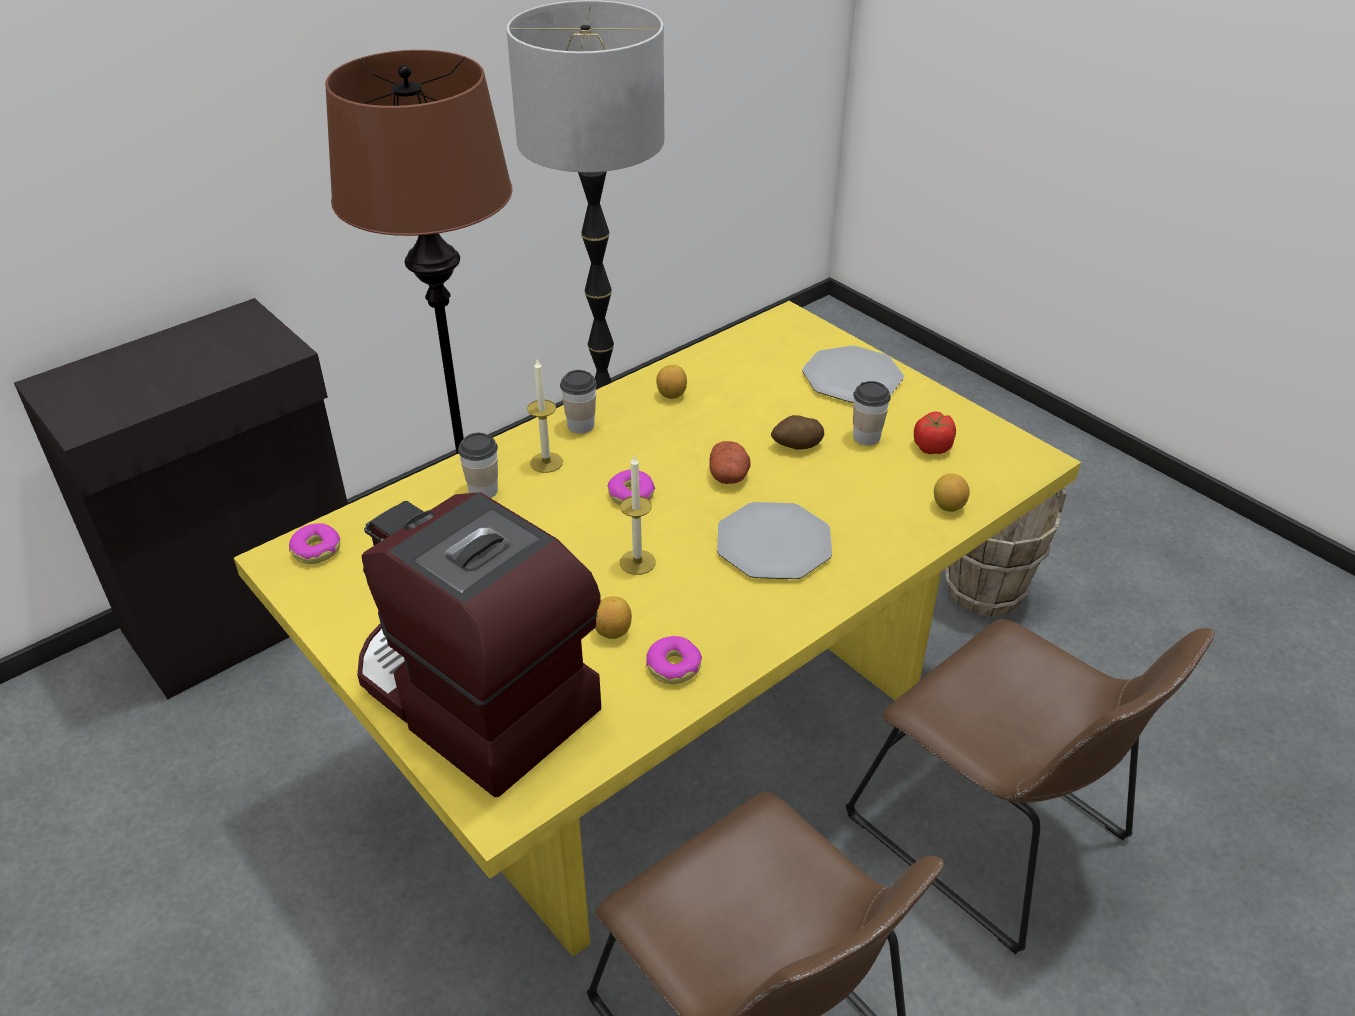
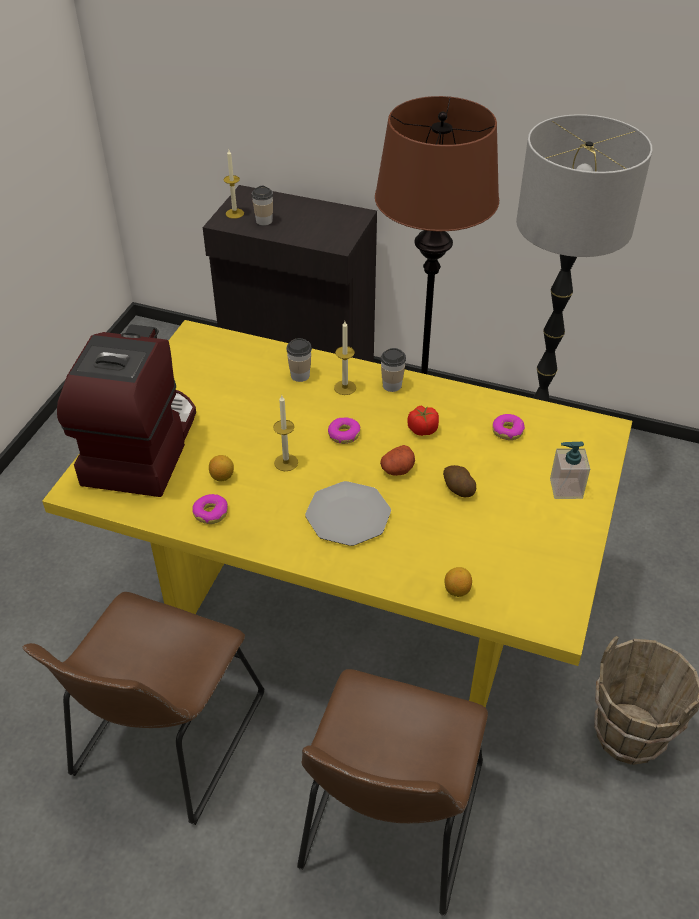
camera: 60 degrees right, 5 degrees up
donut [289,523,340,564] -> donut moved to [492,414,525,440]
lemon [656,365,687,399] -> none
plate [802,346,904,403] -> soap dispenser [550,442,590,499]
cup [853,381,891,446] -> cup moved to [252,186,273,226]
tomato [914,411,956,454] -> tomato moved to [407,405,439,436]
none -> candle [224,150,244,219]

